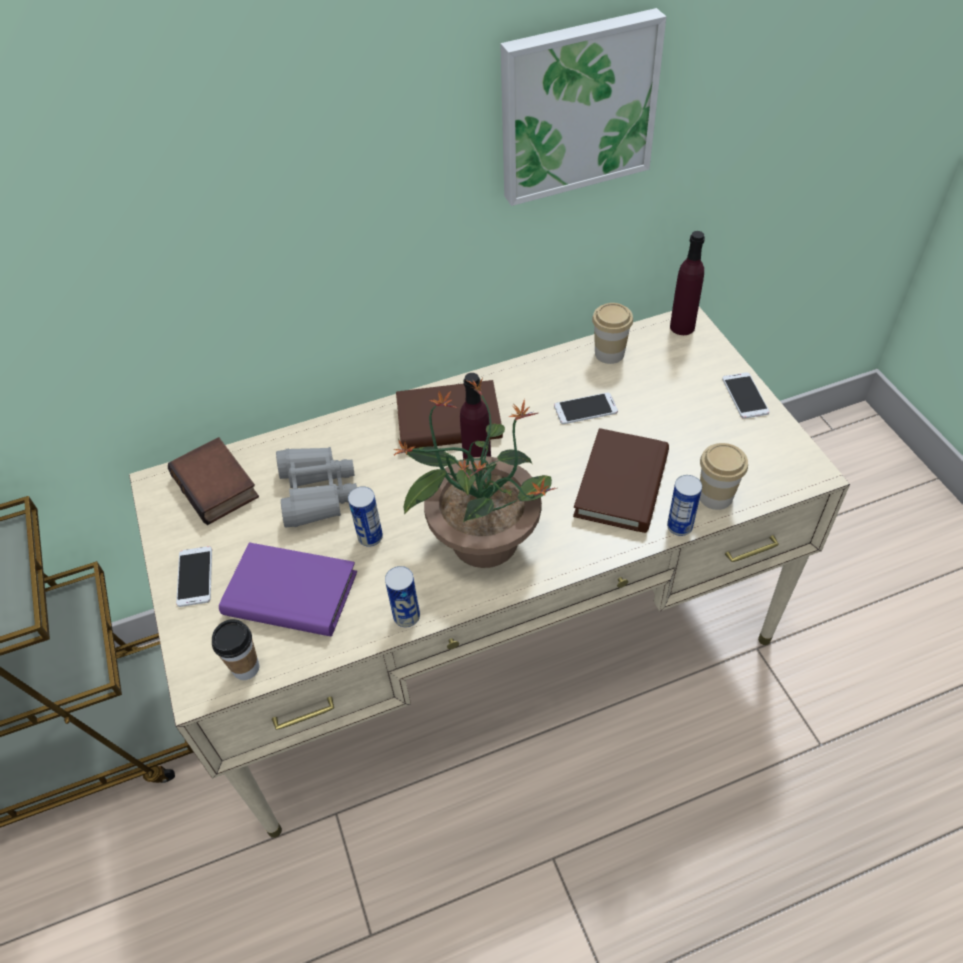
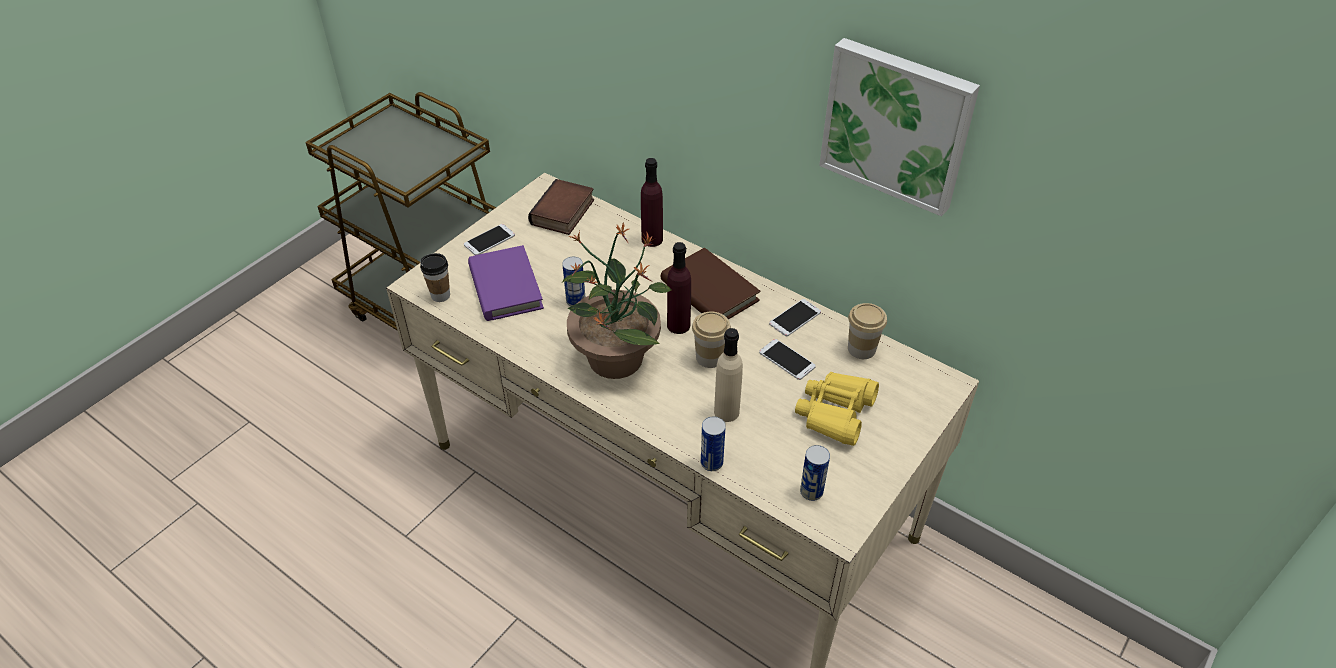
camera: 55 degrees right, 5 degrees down
grey binoculars [276,447,357,527] -> none
can [385,566,420,627] -> can moved to [800,445,830,501]
brown book [573,428,669,533] -> beige bottle [714,328,743,422]
purple bottle [670,231,705,335] -> purple bottle moved to [641,158,663,247]
cup [700,443,748,510] -> cup moved to [692,312,731,368]
phone [722,372,770,419] -> phone moved to [769,299,821,336]
none -> yellow binoculars [795,372,879,446]

